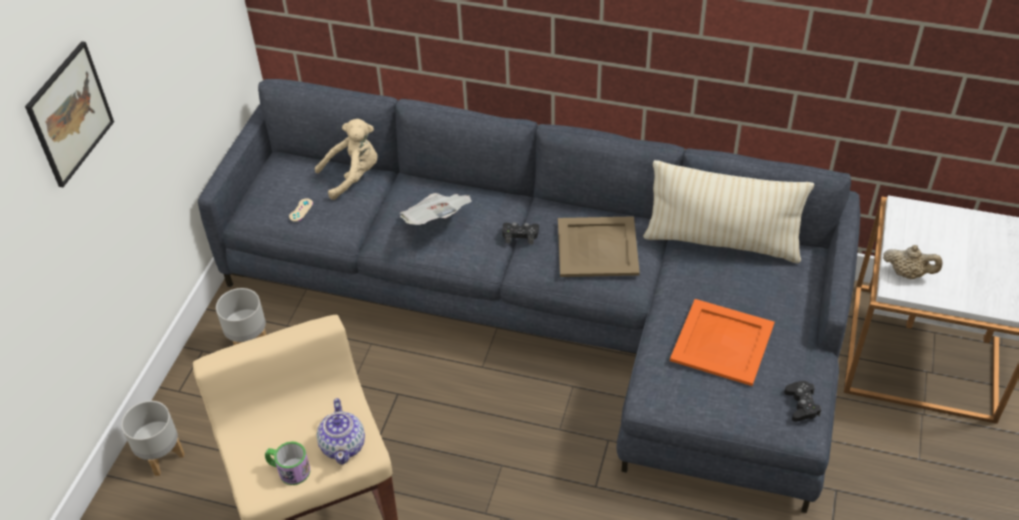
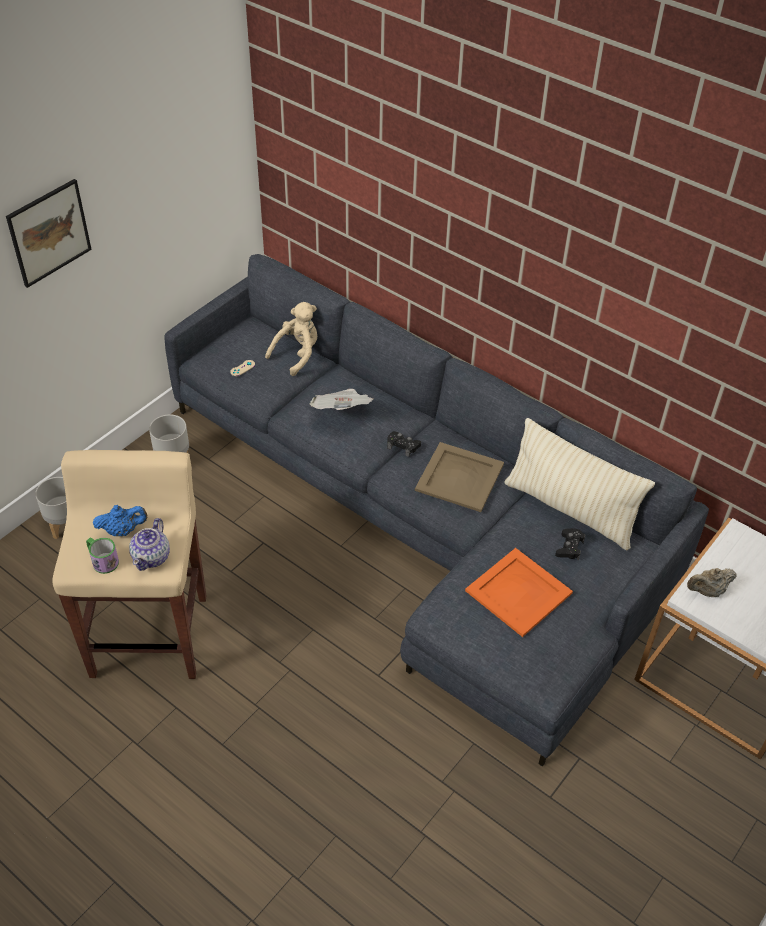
camera: 20 degrees right, 0 degrees up
beige plush toy [315,119,378,200] -> beige plush toy turned 45 degrees counterclockwise [265,302,317,376]
black game controller [784,381,821,422] -> black game controller moved to [555,528,585,560]
beige teapot [883,245,942,279] -> beige teapot turned 120 degrees clockwise [687,568,737,597]
none -> blue teapot [92,505,147,536]

